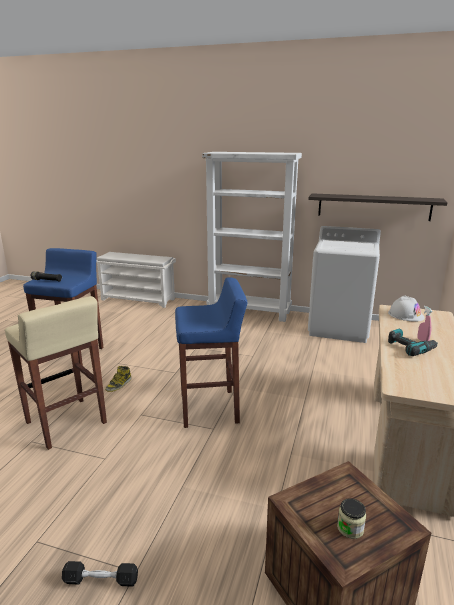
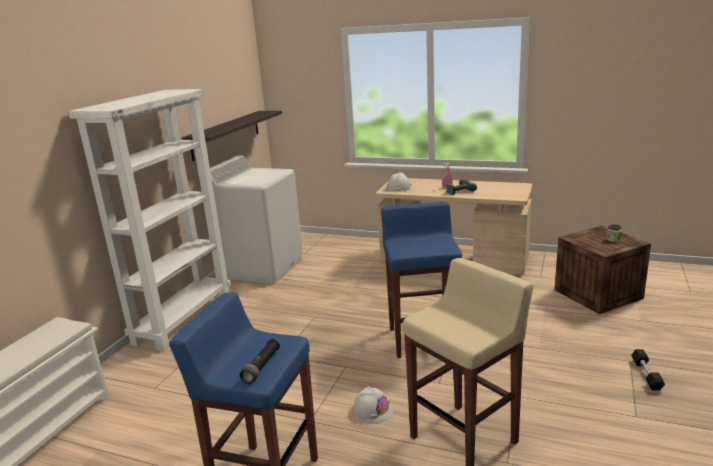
camera: 85 degrees left, 0 degrees up
boot [105,366,132,392] -> white hard hat [353,386,393,423]

